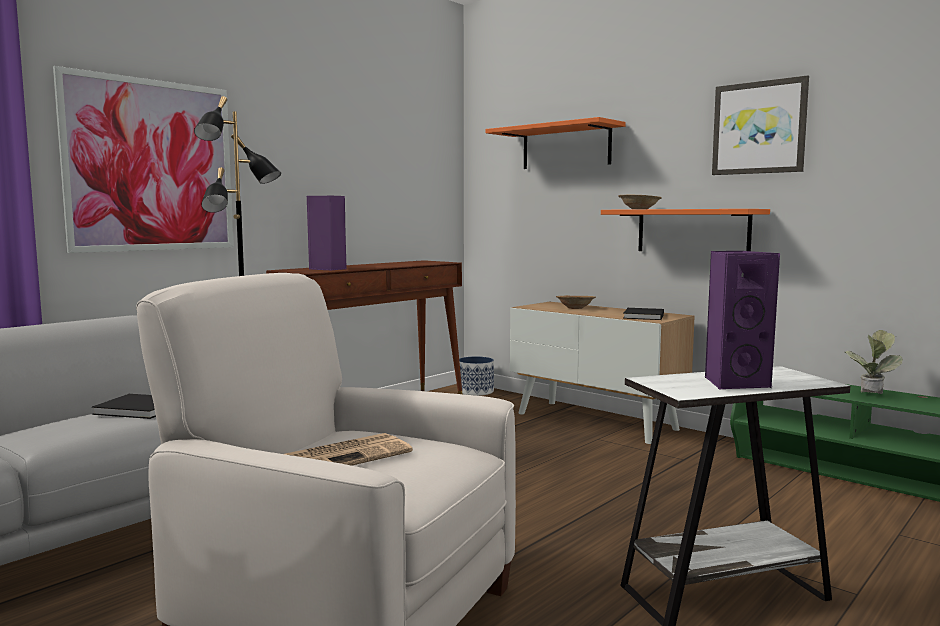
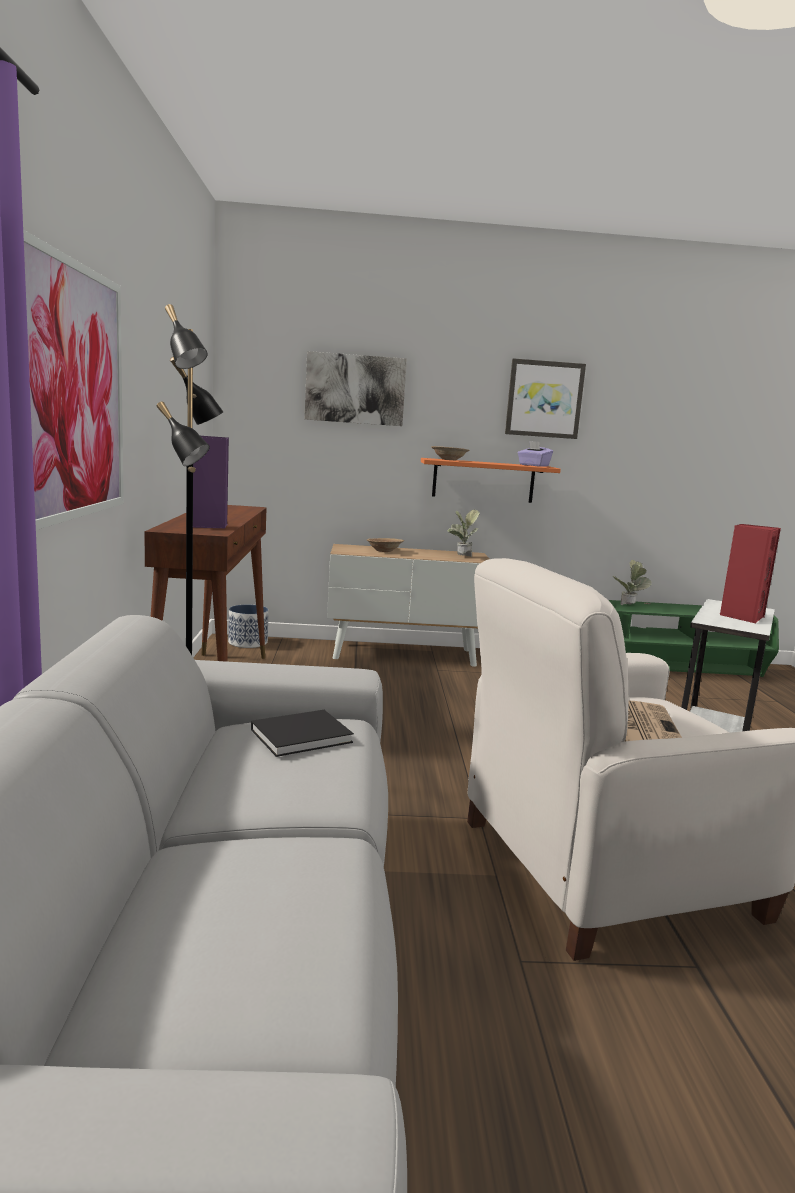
camera: 45 degrees left, 5 degrees up
orange shelf [486,117,626,169] -> picture [305,351,407,426]
black book [623,308,664,320] -> potted plant [448,510,480,557]
purple speaker [705,251,780,389] -> red speaker [720,524,781,623]
none -> purple tissue box [518,441,553,467]

